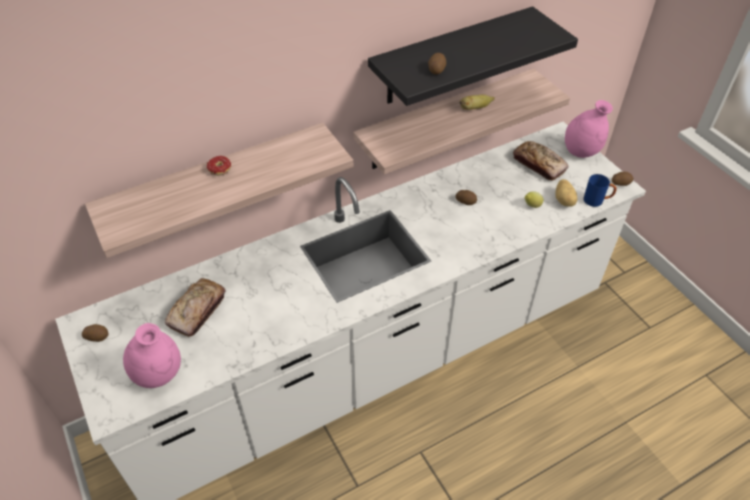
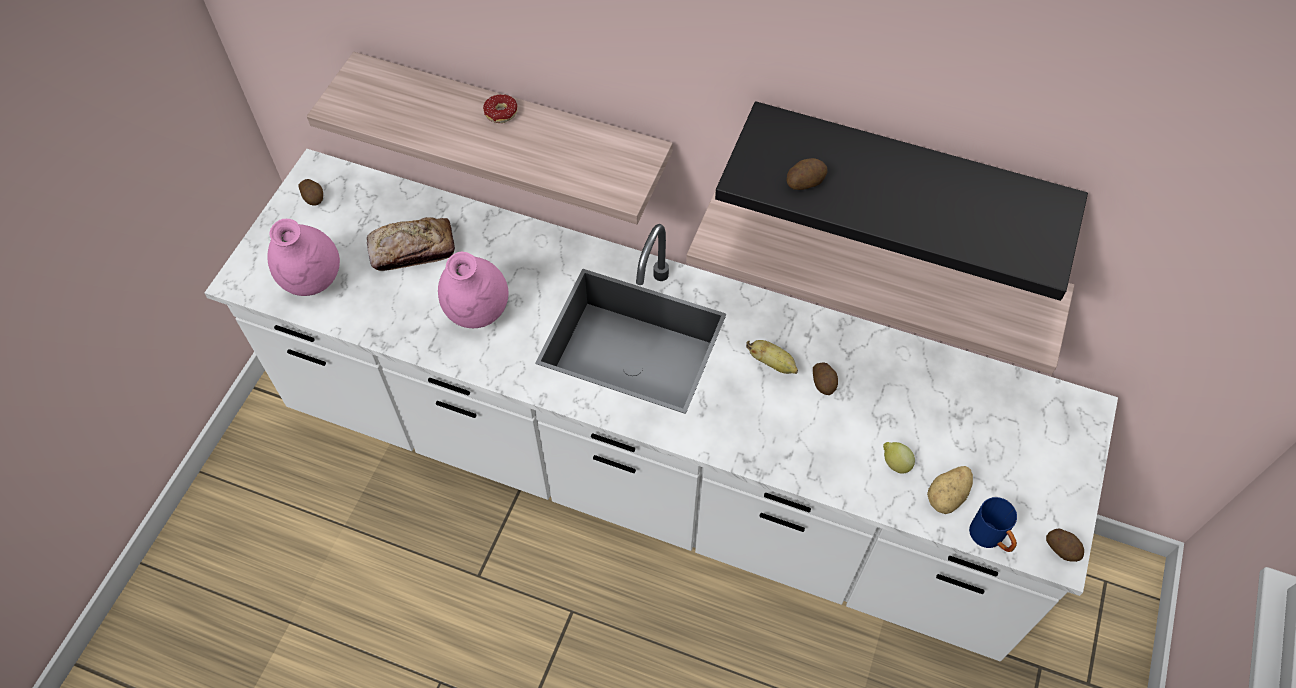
camera: 50 degrees right, 10 degrees up
banana [460,95,495,110] -> banana moved to [746,340,798,374]
bread [513,141,568,181] -> none
pink vase [565,100,613,158] -> pink vase moved to [438,252,508,328]

